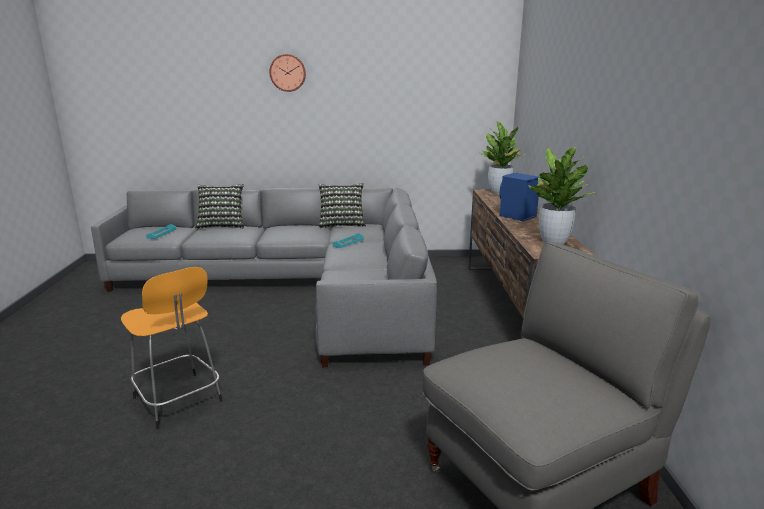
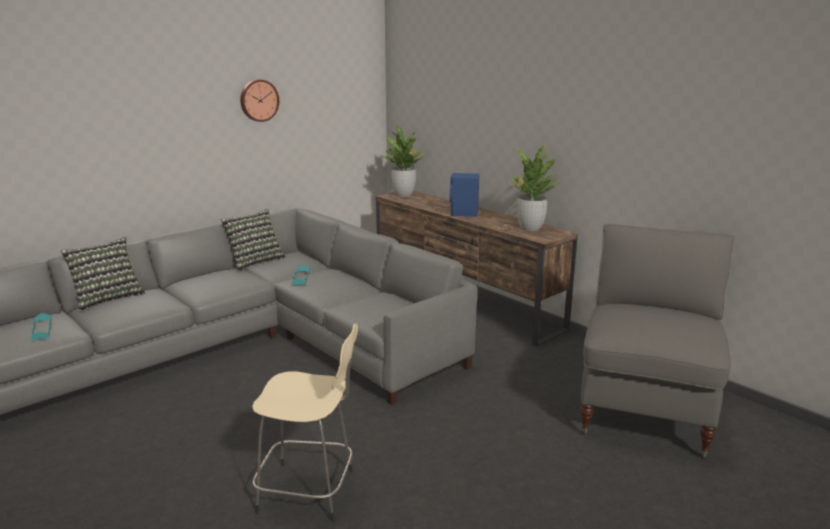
camera: 40 degrees left, 0 degrees up
orange stool [121,267,223,429] -> beige stool [252,323,358,522]
wall clock [269,54,306,92] -> wall clock moved to [240,79,279,122]

